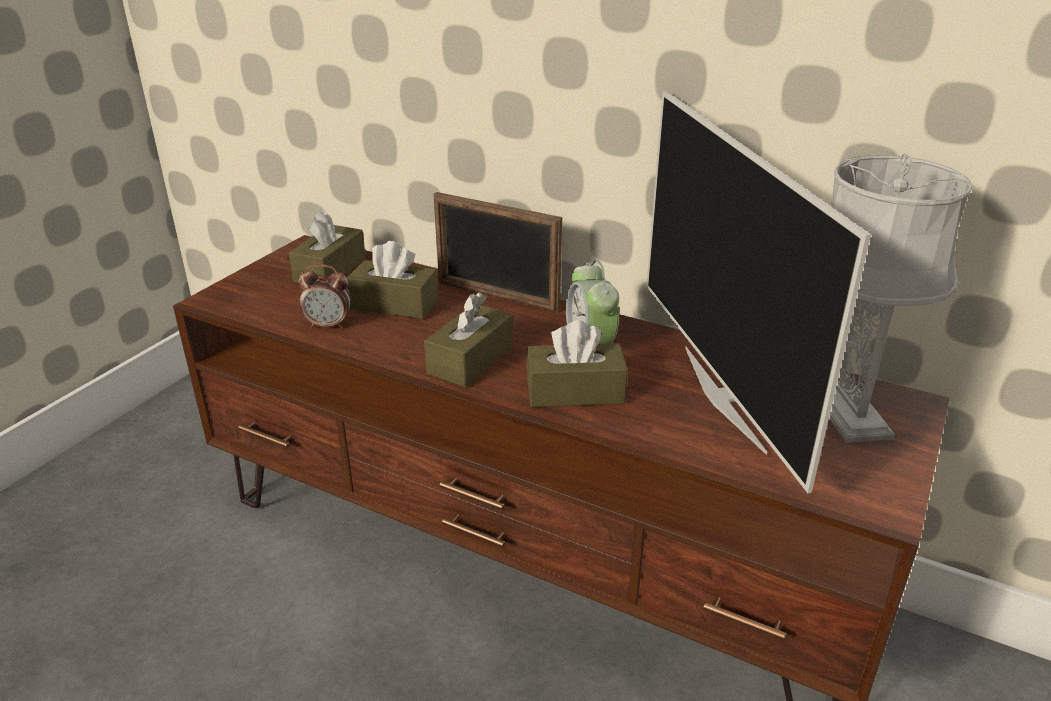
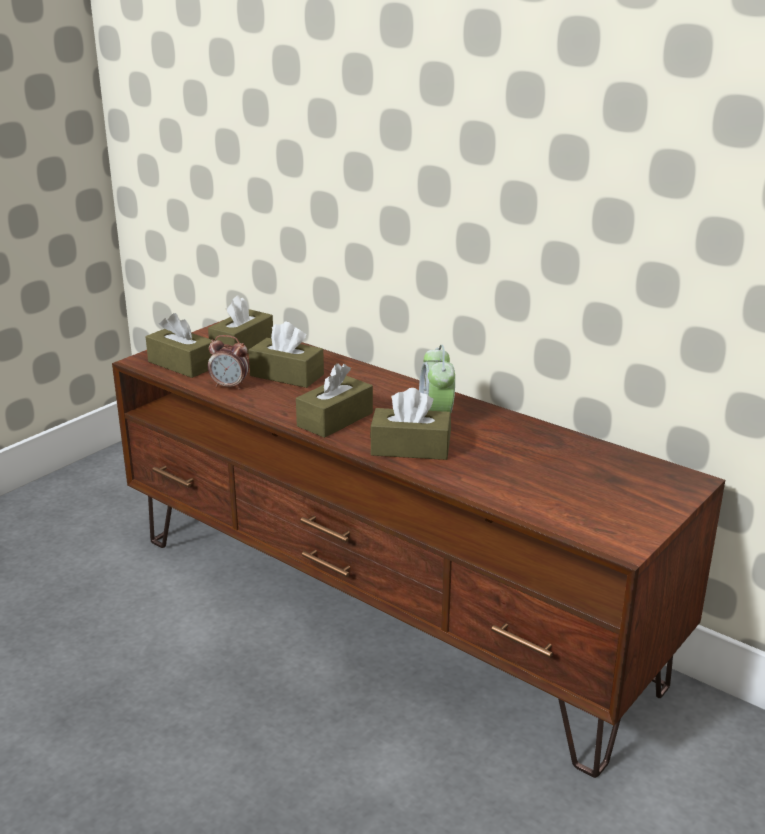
camera: 10 degrees right, 5 degrees down
picture frame [434,192,562,313] -> none
television [646,91,871,493] -> none
grey table lamp [829,153,972,443] -> none
none -> brown tissue box [146,313,212,378]

